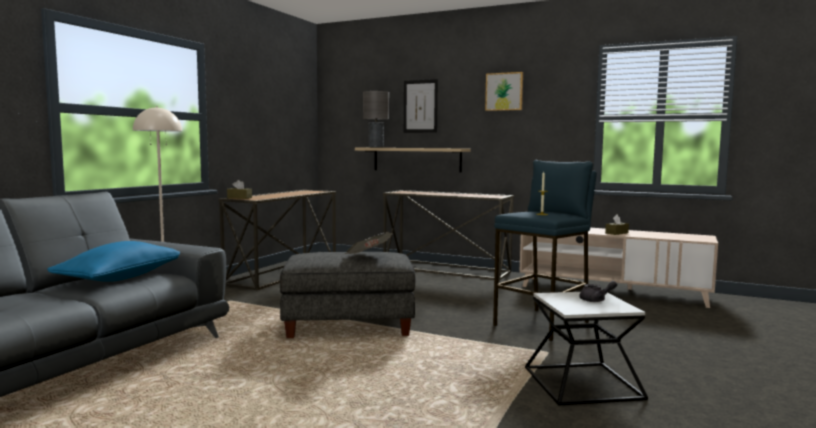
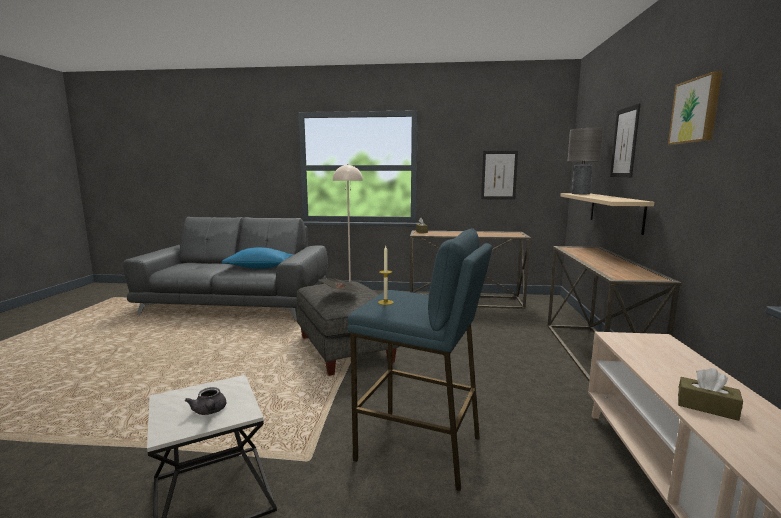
camera: 70 degrees right, 5 degrees up
none -> picture [481,151,518,200]

